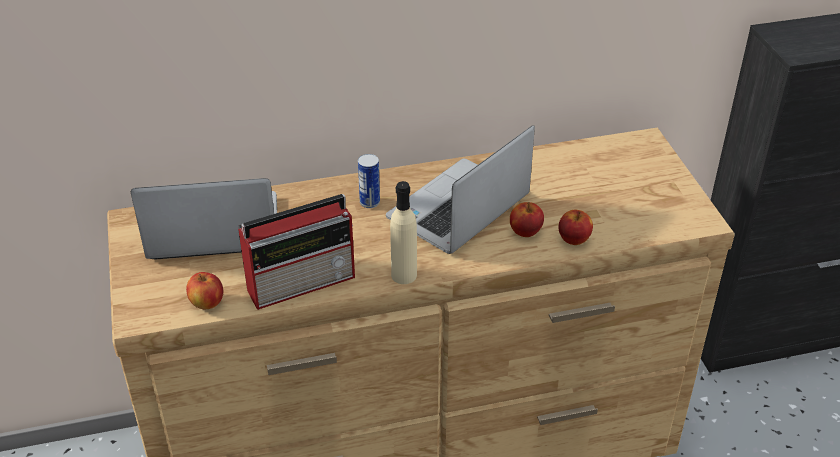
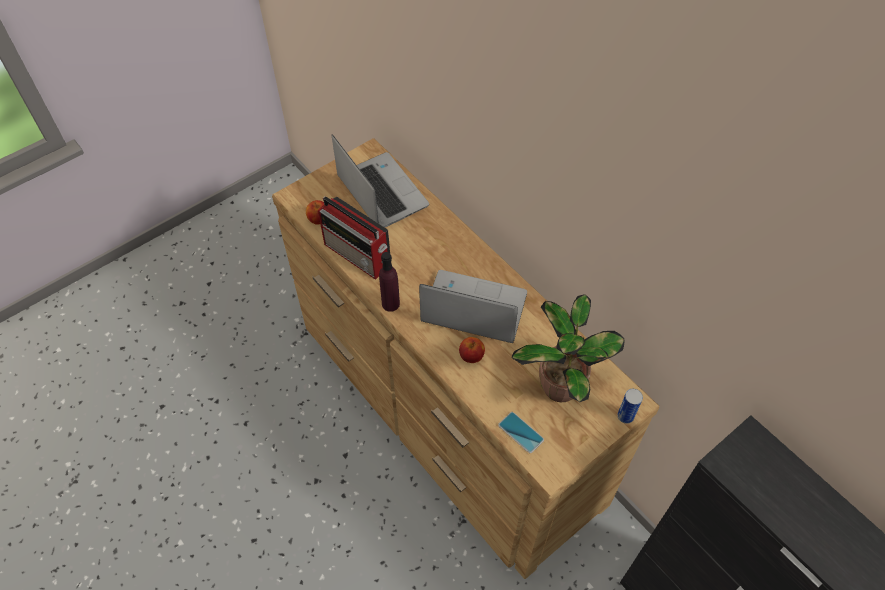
camera: 65 degrees right, 15 degrees up
can [358,154,380,208] -> can moved to [617,389,643,424]
beige bottle [390,181,417,284] -> purple bottle [379,252,400,312]
apple [558,210,593,245] -> none
none -> phone [498,412,544,453]
none -> potted plant [512,294,624,402]

